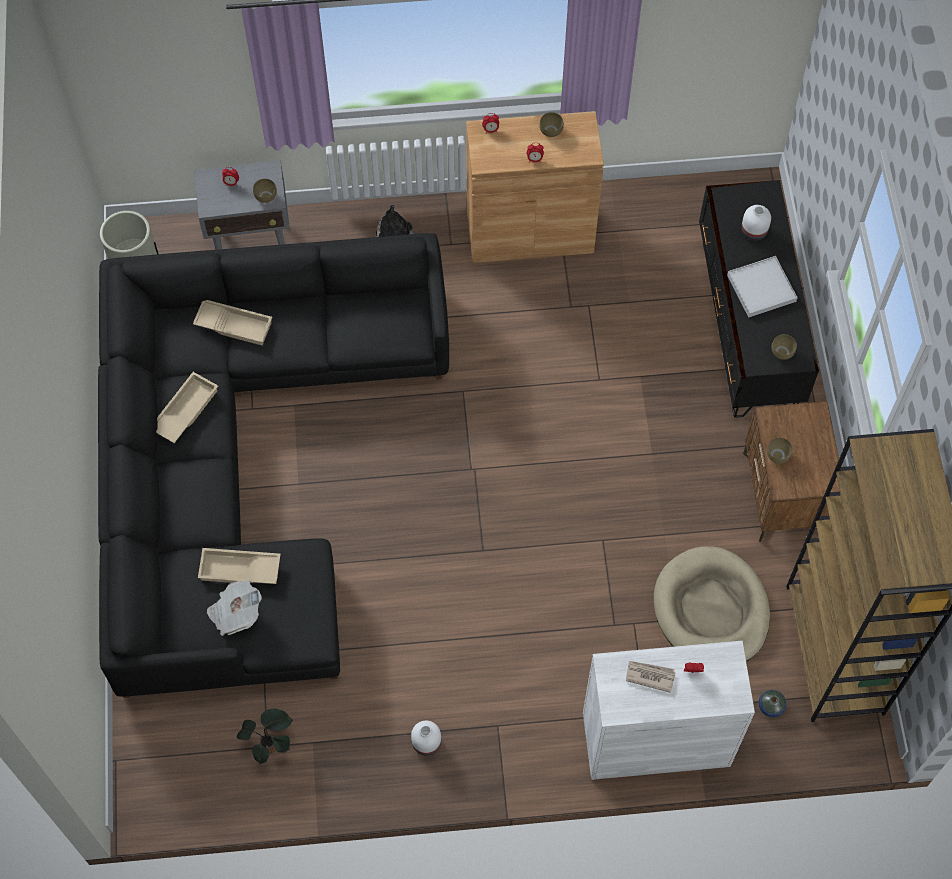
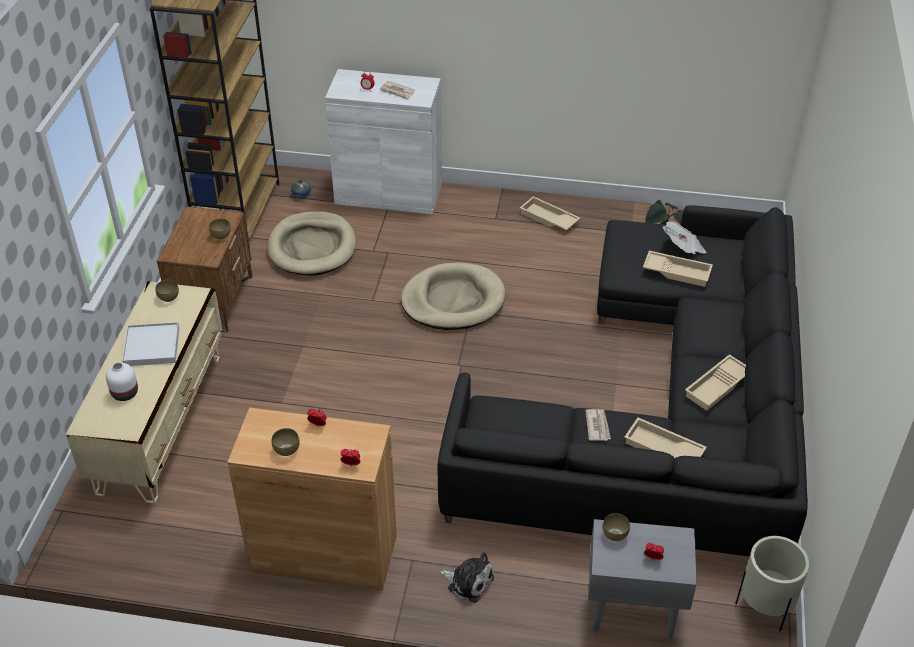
camera: 165 degrees left, 20 degrees down
white vase [411,721,441,756] -> beige tray [520,196,580,230]
black tv stand [699,180,819,418] -> beige tv stand [66,281,223,503]
none -> beige dog bed [401,263,505,330]
none -> newspaper [585,409,611,441]

